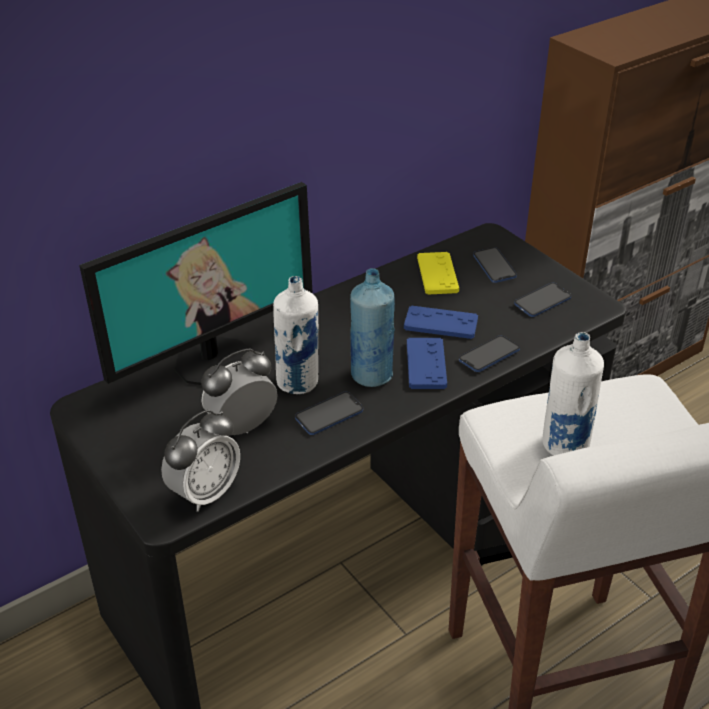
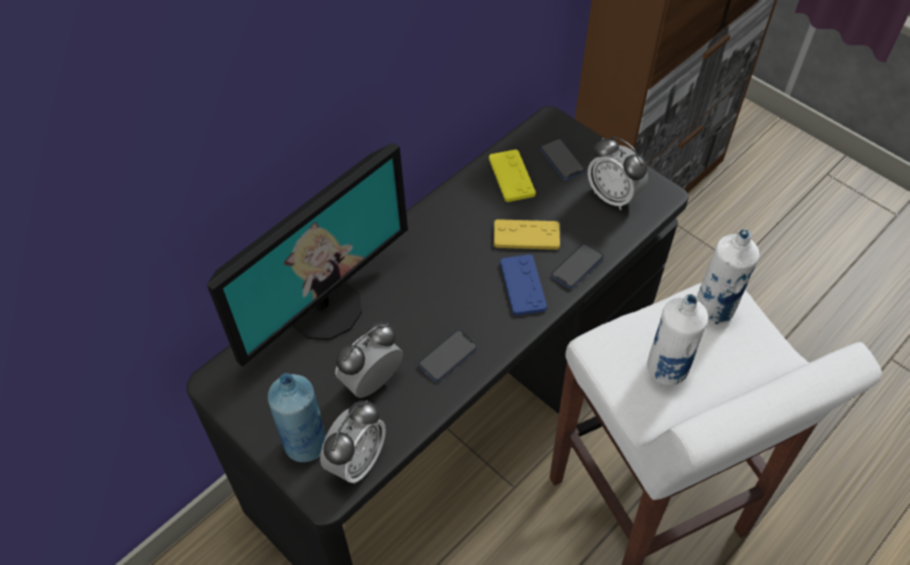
camera: 10 degrees left, 15 degrees up
white bottle [273,276,319,394] -> white bottle moved to [697,229,760,324]
blue bottle [350,268,395,387] -> blue bottle moved to [268,373,326,462]
blue game controller [404,305,478,339] -> yellow game controller [494,219,560,250]
phone [514,283,571,317] -> alarm clock [588,137,648,210]

